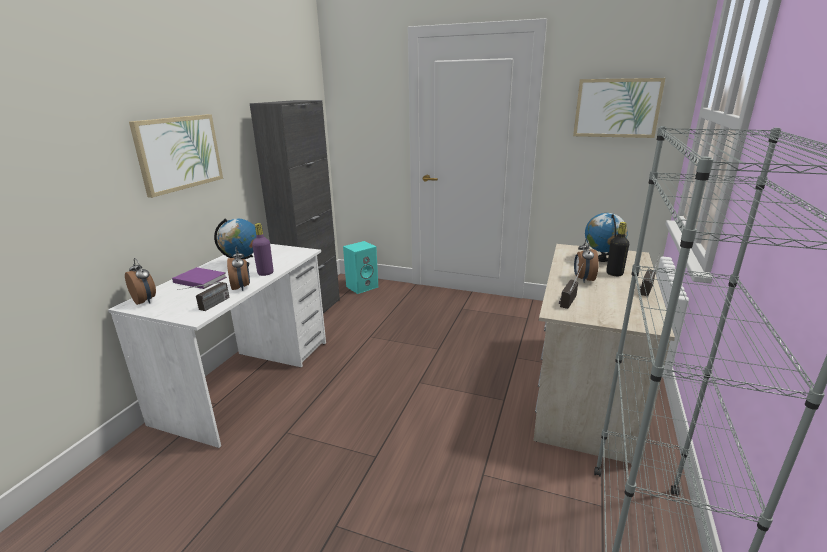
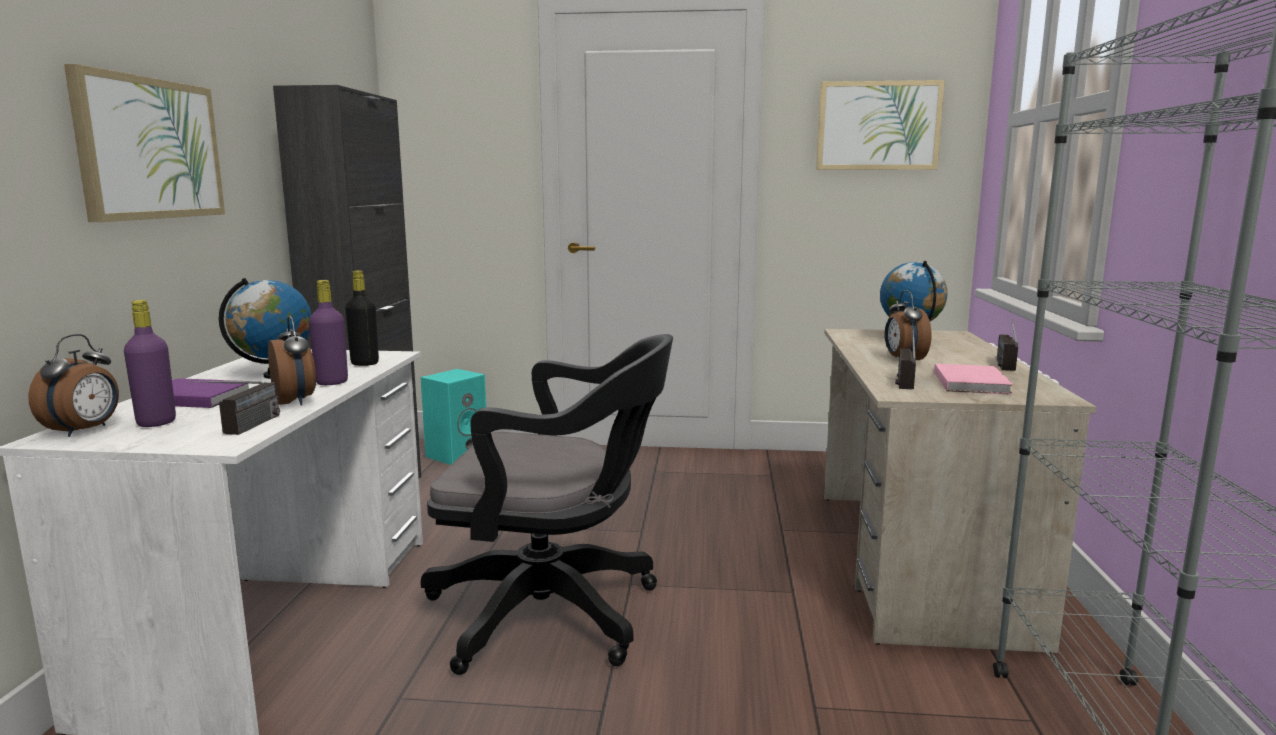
camera: 15 degrees left, 10 degrees down
alarm clock [125,258,156,305] -> alarm clock turned 75 degrees clockwise [28,334,119,437]
black bottle [606,222,629,276] -> black bottle moved to [345,270,379,366]
none -> purple bottle [124,300,176,427]
none -> black office chair [421,334,673,675]
none -> pink book [934,364,1013,395]

